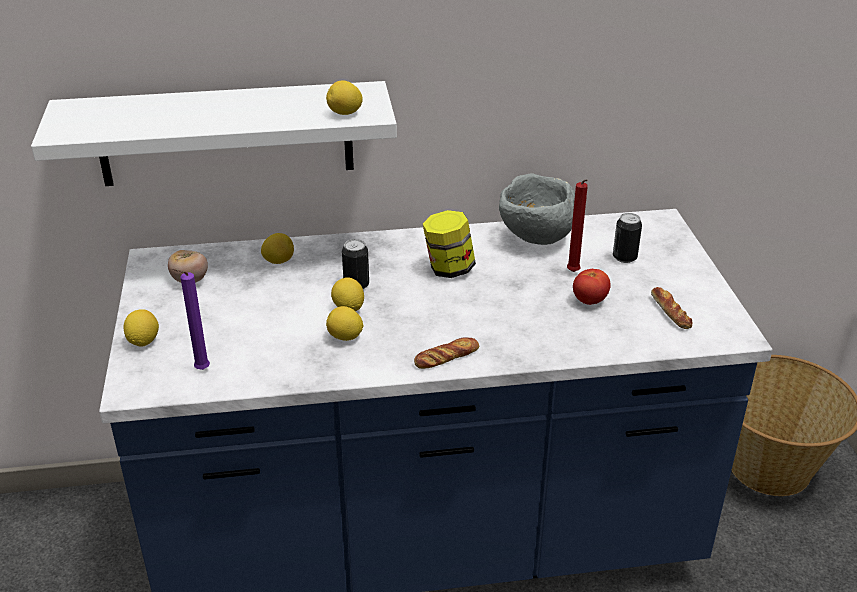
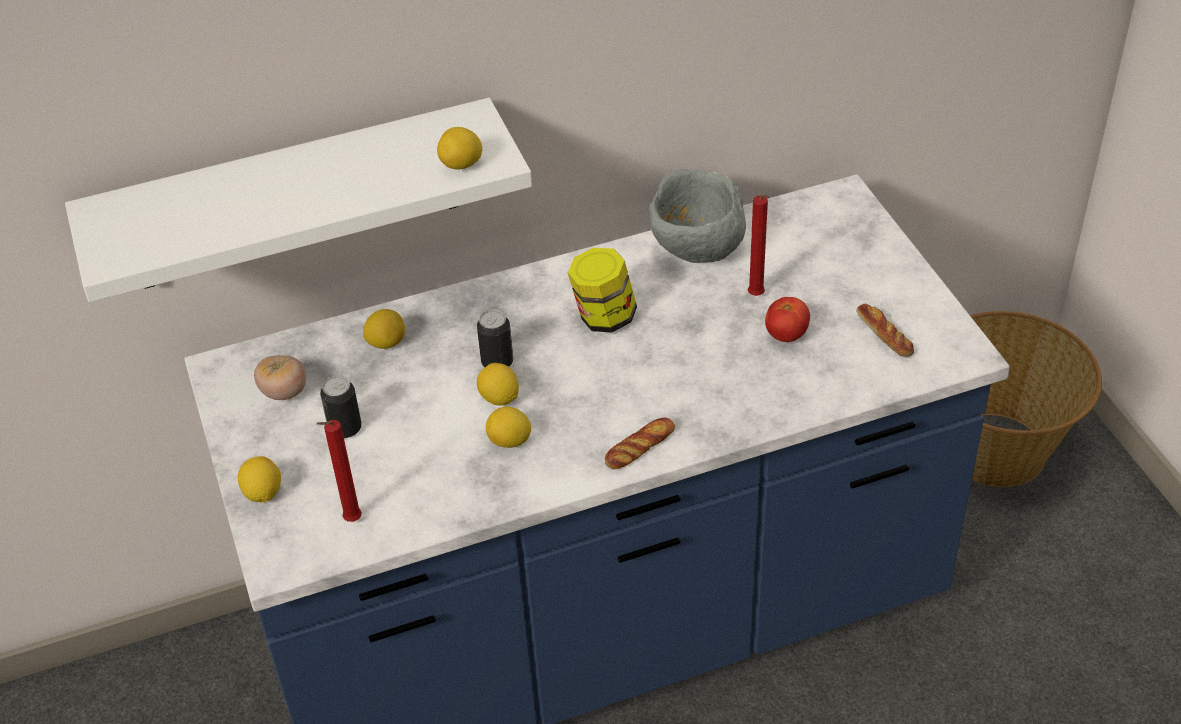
camera: 10 degrees left, 10 degrees up
purple candle [172,269,210,370] -> red candle [317,420,362,522]
can [613,213,642,263] -> can moved to [320,375,362,439]

